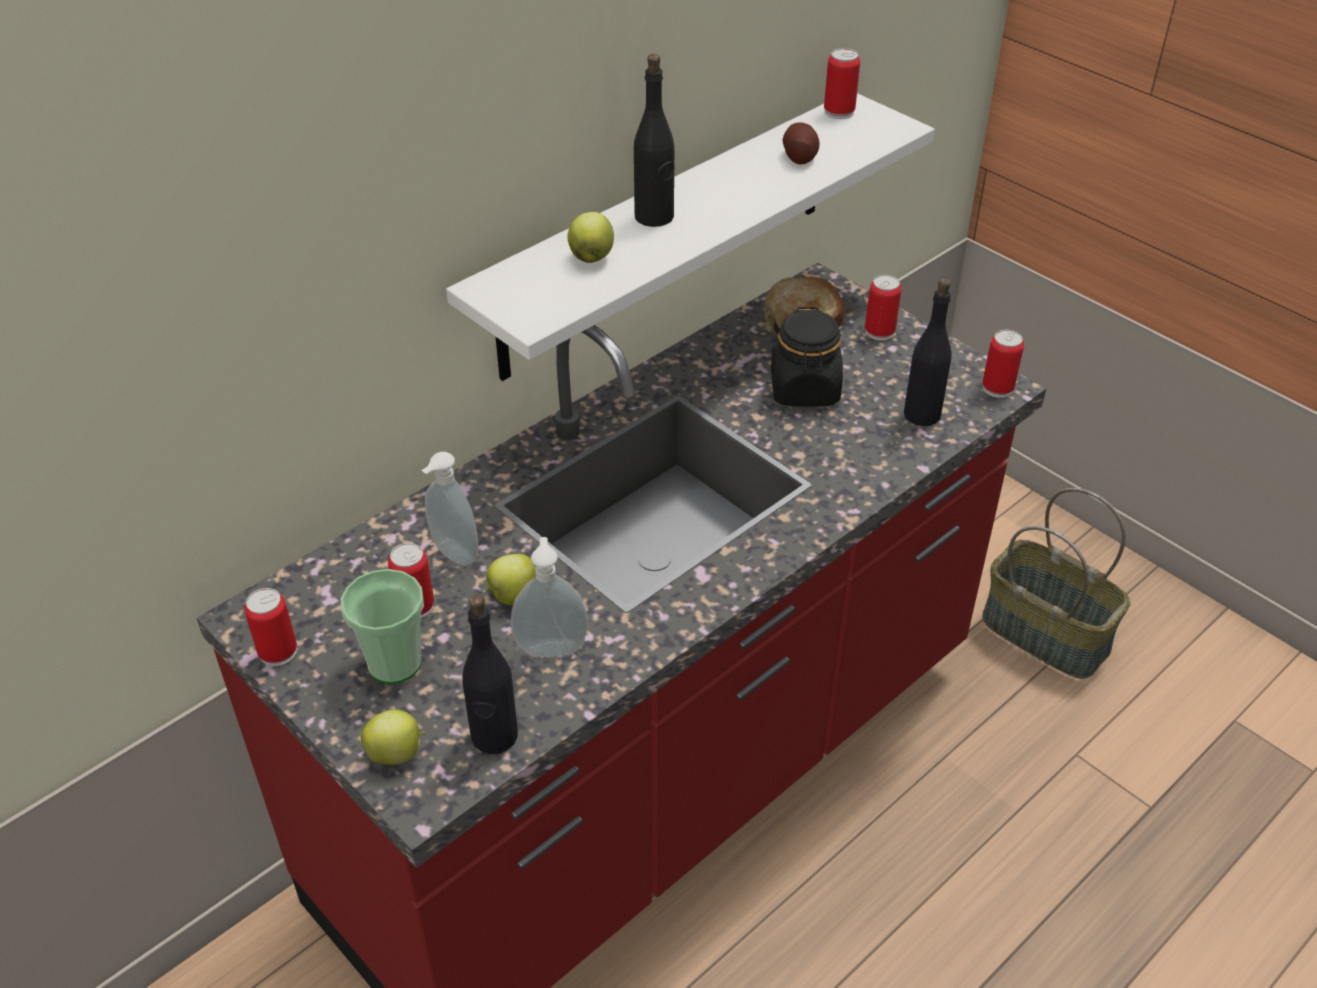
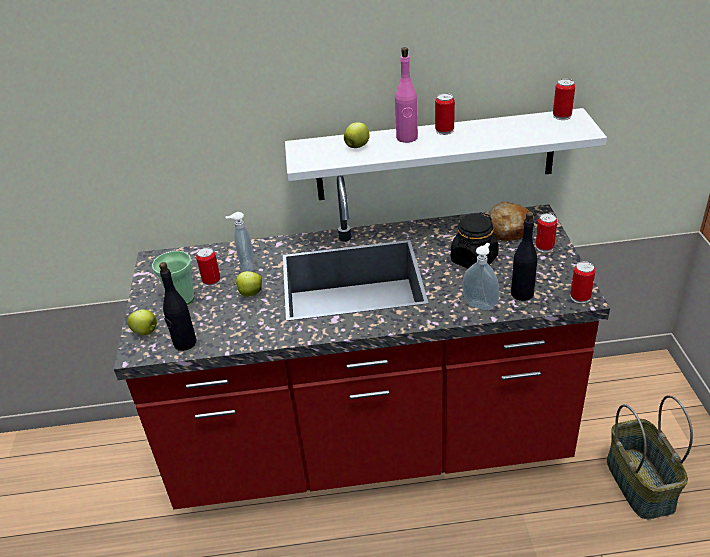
camera: 40 degrees right, 5 degrees down
can [244,588,297,666] -> can moved to [435,93,455,135]
soap dispenser [511,537,588,658] -> soap dispenser moved to [462,243,500,310]
black bottle [634,54,675,227] -> pink bottle [395,47,418,143]
potato [782,122,820,164] -> none

